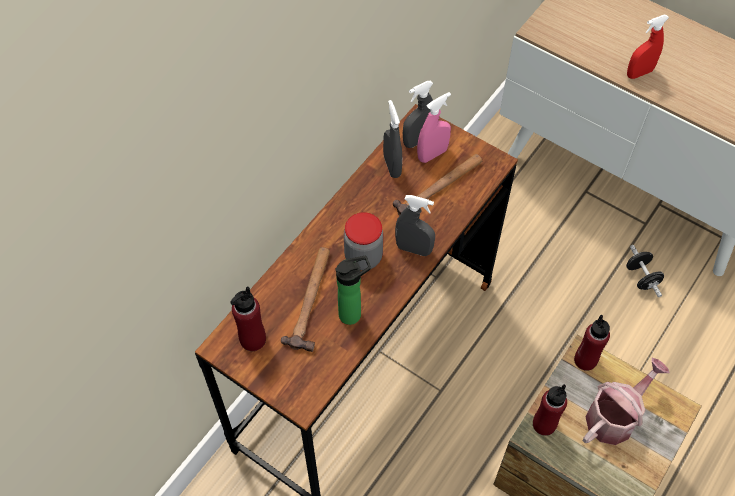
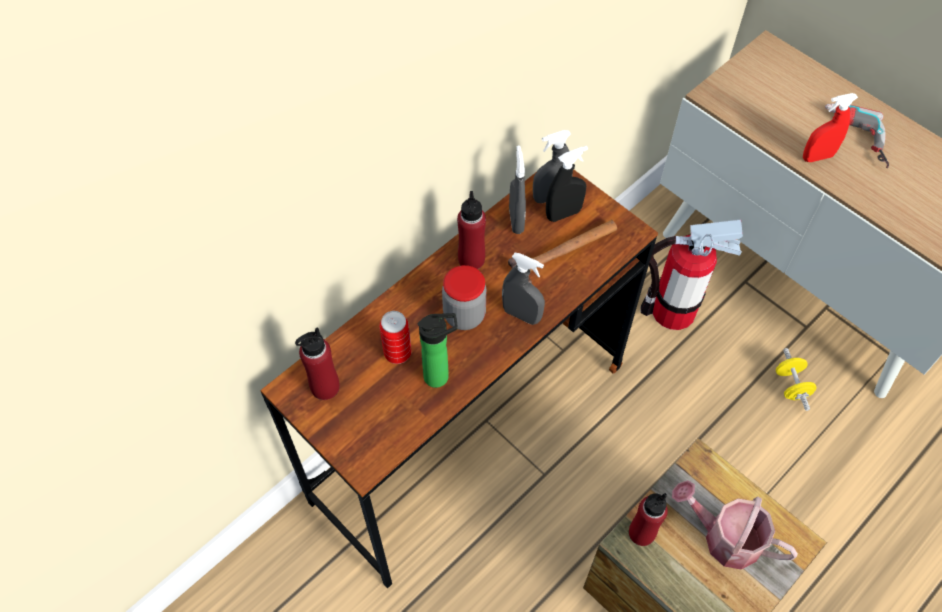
camera: 10 degrees right, 0 degrees up
hammer [281,247,330,352] -> can [380,311,412,364]
pink spray bottle [417,92,451,163] -> black spray bottle [546,146,588,222]
red bottle [574,315,610,371] -> red bottle moved to [457,191,486,269]
watering can [583,358,670,445] -> watering can turned 120 degrees counterclockwise [672,480,798,570]
black dumbbell [626,245,664,297] -> yellow dumbbell [776,348,816,411]
none -> fire extinguisher [640,220,743,330]
none -> power drill [825,103,889,168]

